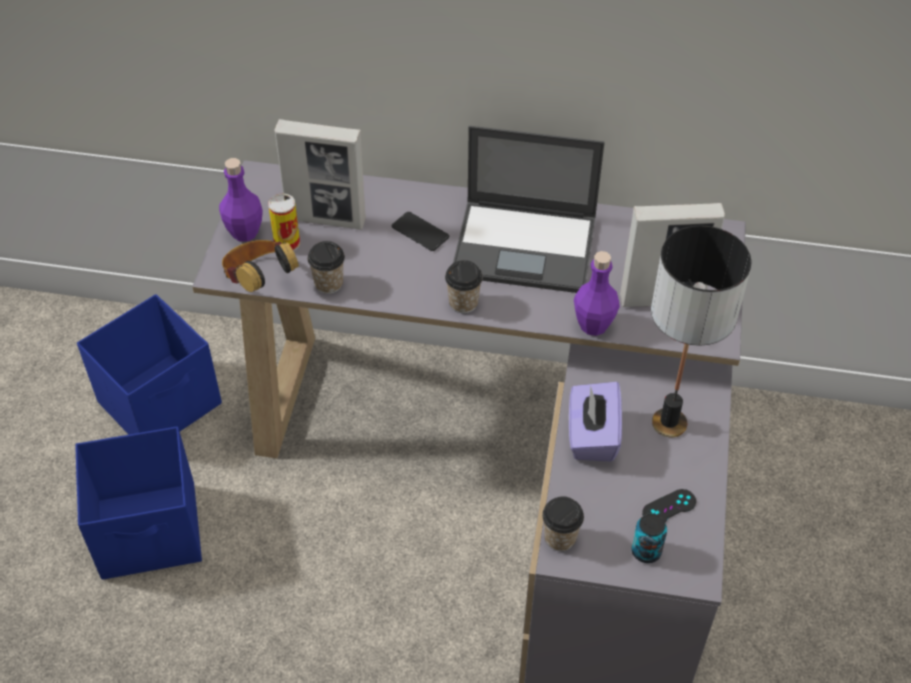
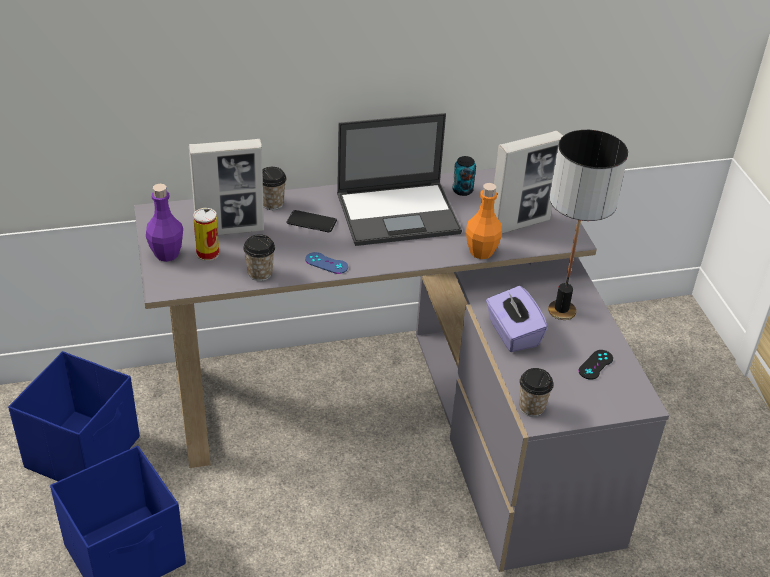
camera: 25 degrees left, 10 degrees down
headphones [222,240,299,292] -> none
cup [445,260,483,313] -> cup moved to [262,167,287,210]
purple bottle [574,251,620,336] -> orange bottle [466,183,502,259]
can [631,513,667,563] -> can moved to [452,156,476,196]
none -> blue game controller [305,252,348,274]

